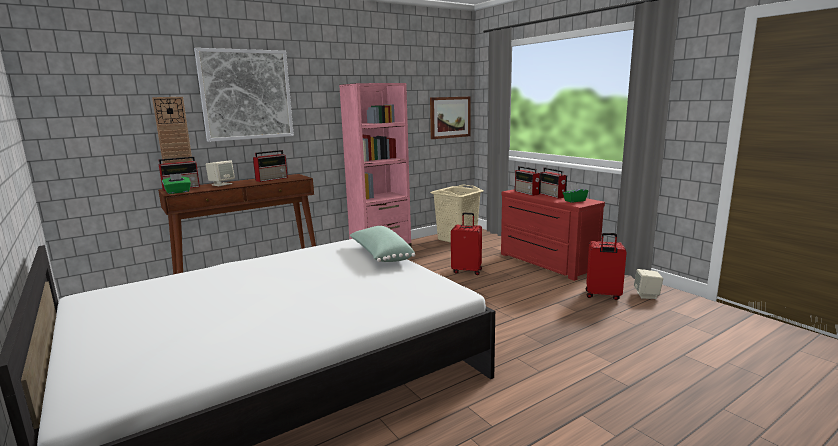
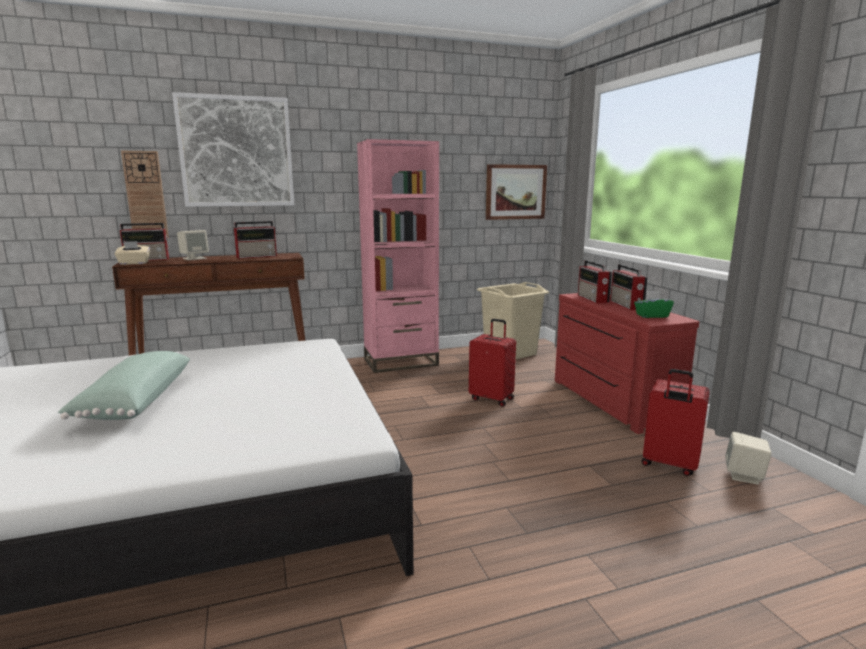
camera: 15 degrees right, 0 degrees up
green tissue box [162,173,191,194] -> beige tissue box [115,241,150,265]
green pillow [349,226,415,262] -> green pillow moved to [58,351,190,420]

